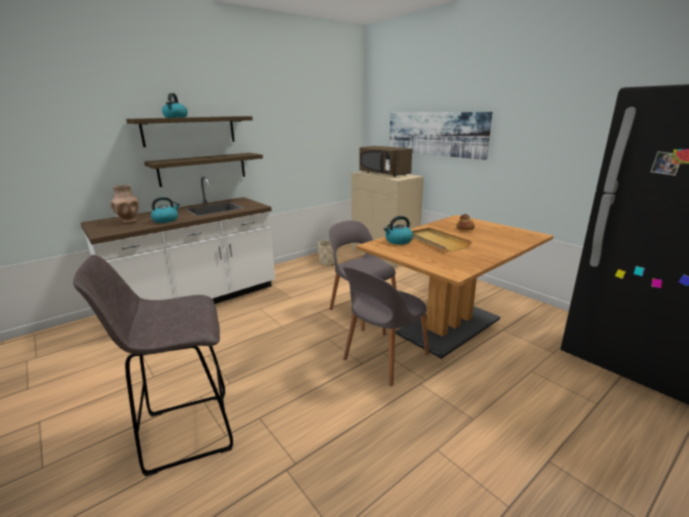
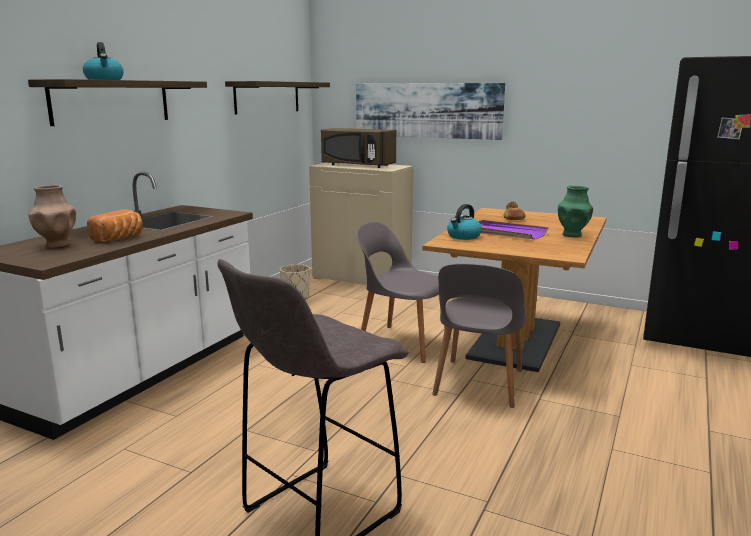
camera: 25 degrees left, 5 degrees down
shelf [144,153,263,187] -> shelf moved to [225,81,330,115]
kettle [151,197,180,223] -> bread [87,209,143,242]
beige tray [412,228,472,251] -> purple tray [478,220,548,240]
none -> green vase [558,186,593,237]

